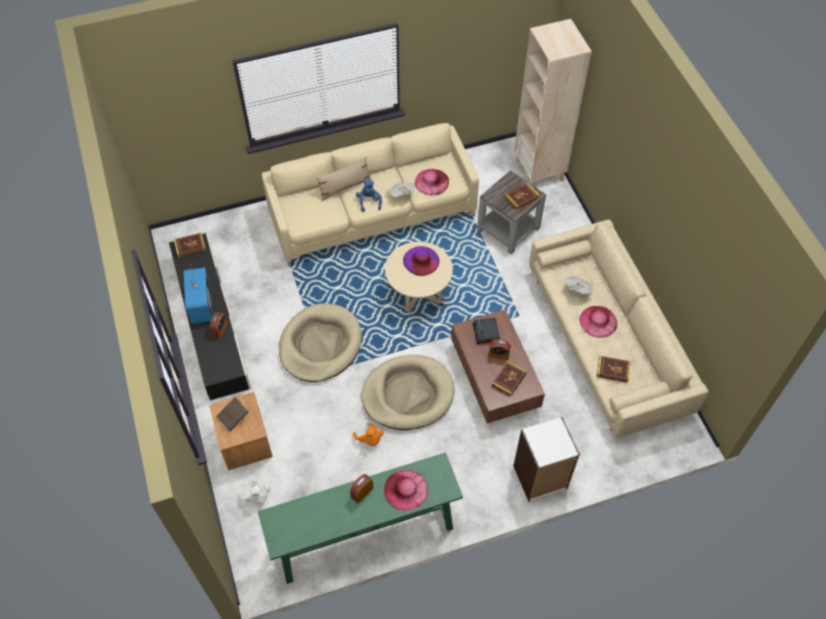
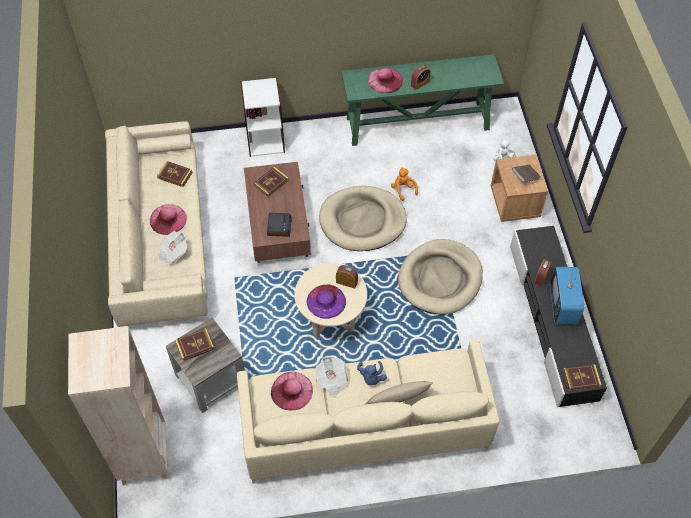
camera: 170 degrees left, 0 degrees up
alarm clock [488,339,510,360] -> alarm clock moved to [336,265,358,289]

